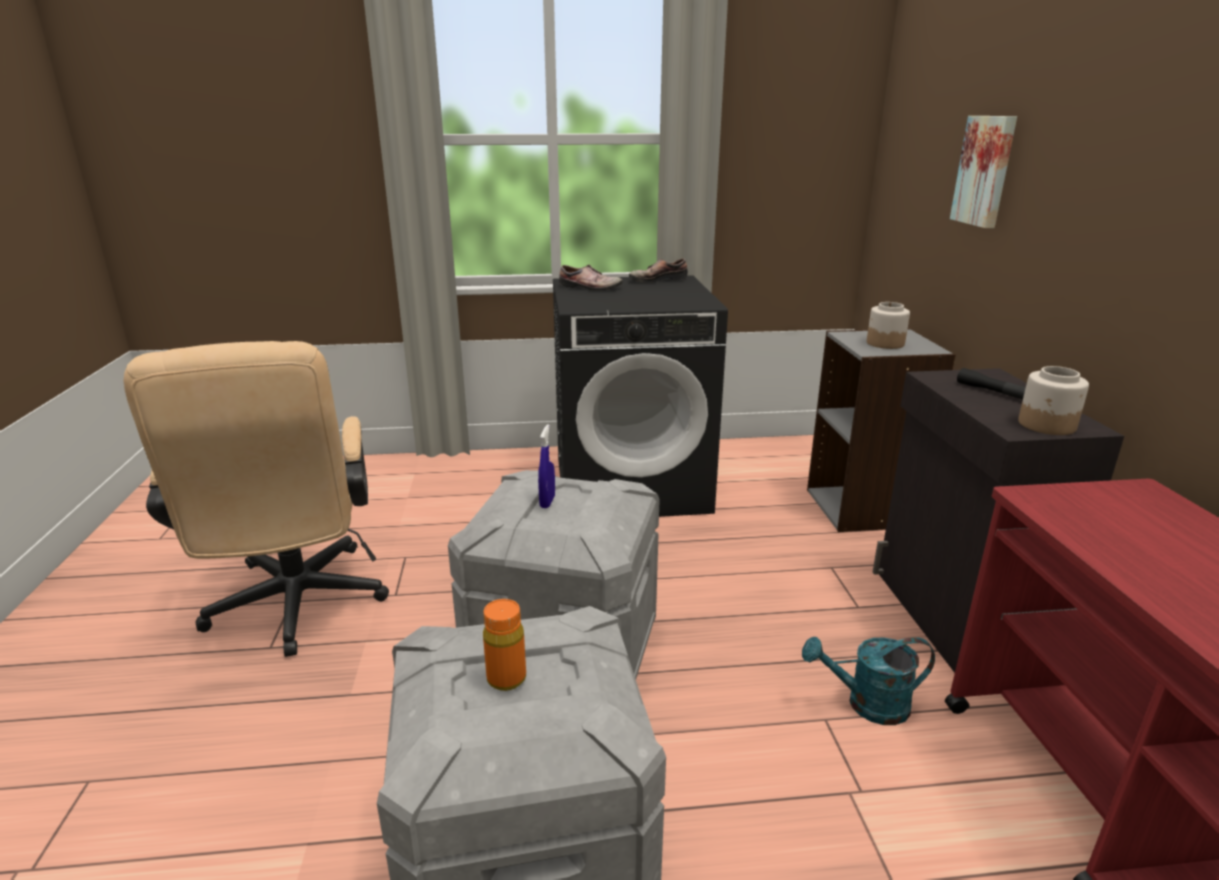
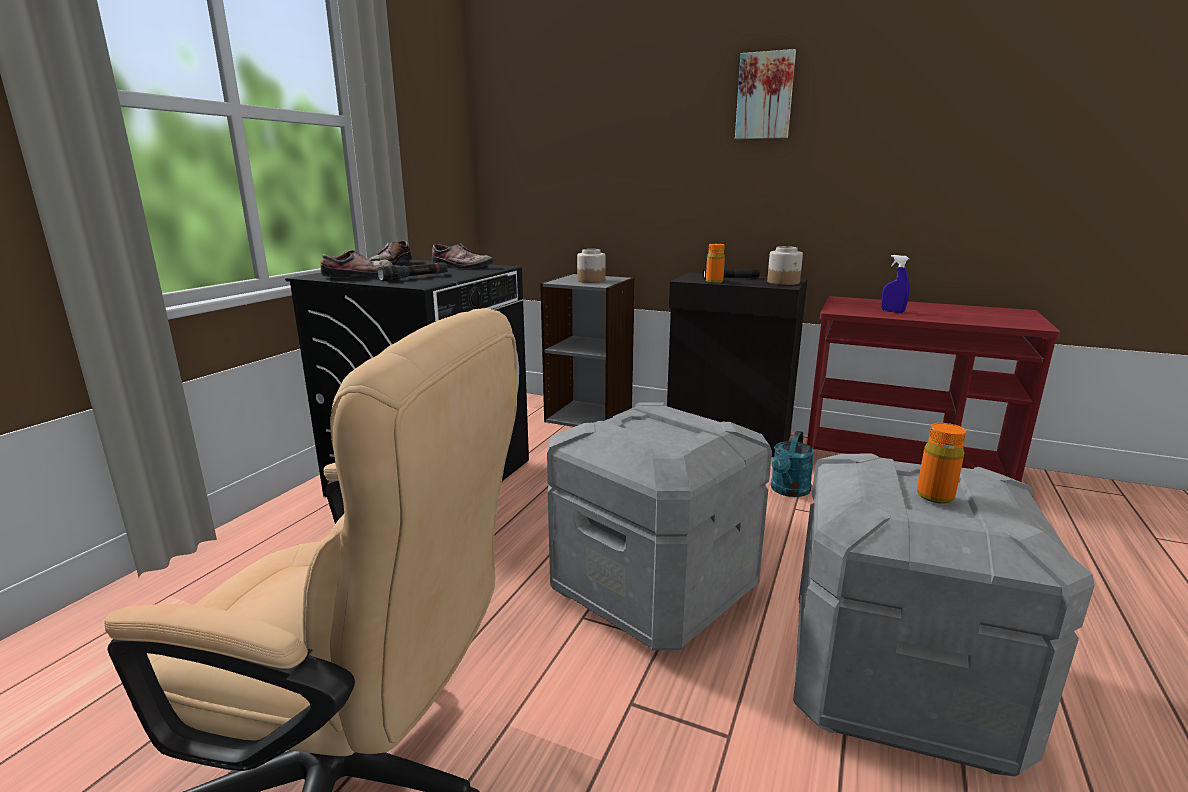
camera: 60 degrees left, 5 degrees down
blue spray bottle [538,424,555,508] -> blue spray bottle moved to [881,255,909,313]
picture [950,116,1017,228] -> picture moved to [735,49,796,139]
none -> black flashlight [377,262,448,281]
none -> shoe [432,243,494,268]
none -> orange bottle [706,244,725,283]

